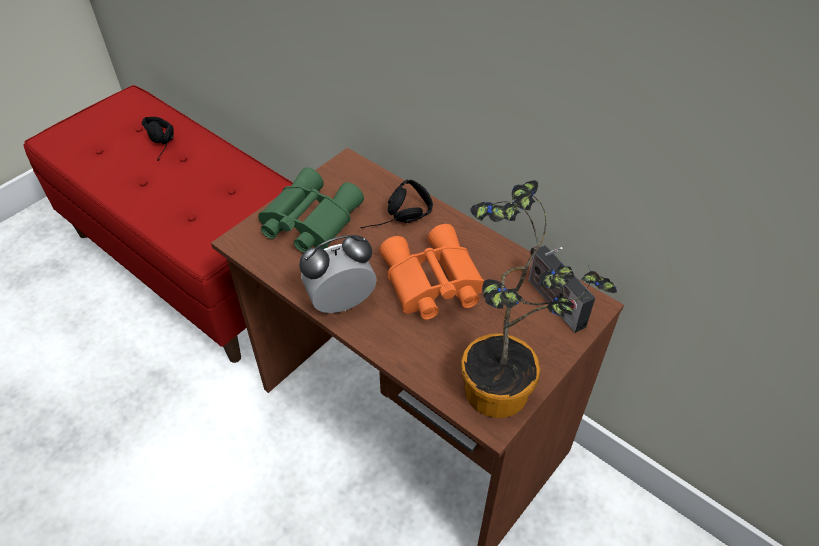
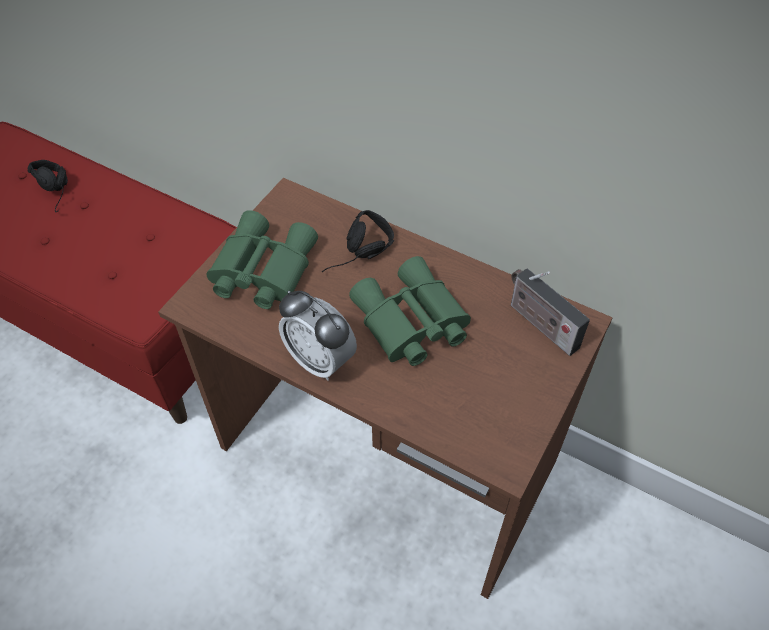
camera: 10 degrees left, 5 degrees up
alarm clock [299,235,377,313] -> alarm clock turned 105 degrees counterclockwise [279,291,357,381]
orange binoculars [380,224,484,320] -> green binoculars [349,256,471,366]
potted plant [461,180,617,418] -> none

